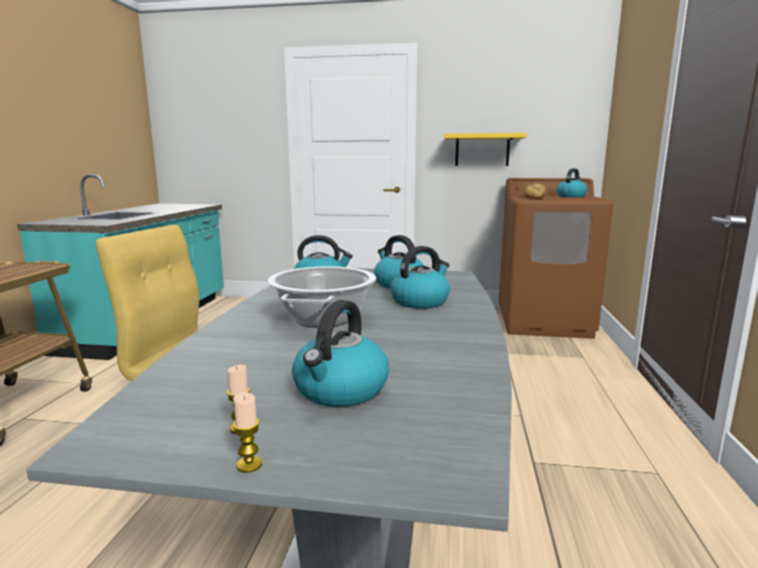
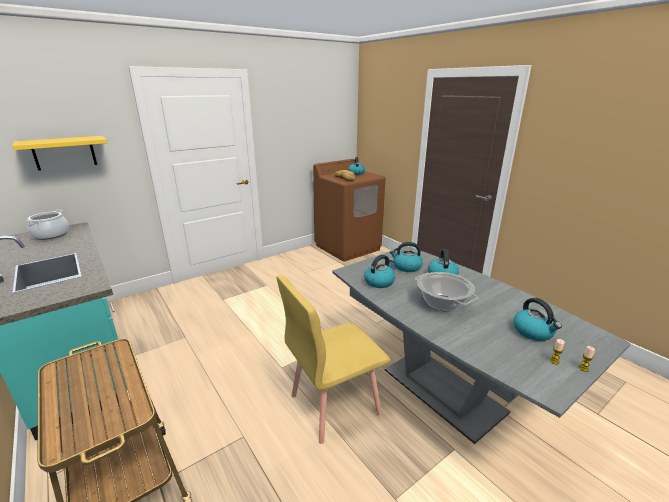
camera: 45 degrees left, 10 degrees up
yellow shelf [444,133,527,166] -> yellow shelf moved to [12,136,107,171]
none -> cooking pot [26,210,69,240]

